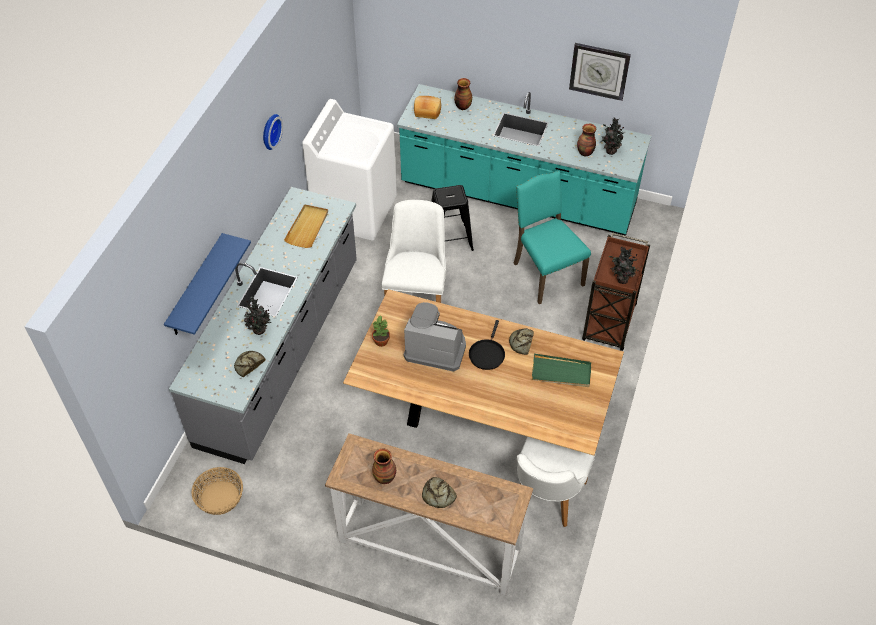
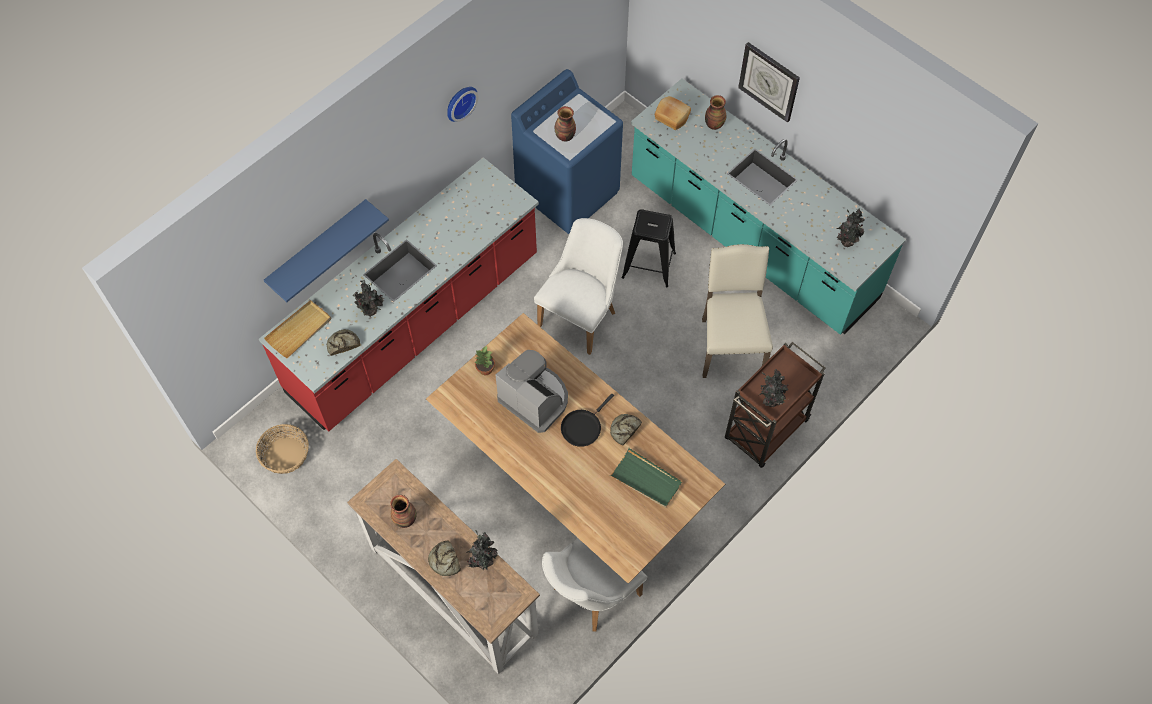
camera: 25 degrees right, 10 degrees up
grey counter [169,187,357,464] -> red counter [259,157,539,432]
beige tray [284,204,328,248] -> beige tray moved to [264,300,331,358]
white washing machine [302,99,397,240] -> blue washing machine [511,69,623,234]
turquoise chair [513,171,591,304] -> beige chair [702,244,773,378]
wall clock [569,43,631,101] -> wall clock moved to [738,42,800,123]
vase [577,124,596,157] -> vase moved to [554,106,576,142]
none -> potted plant [466,530,497,571]

